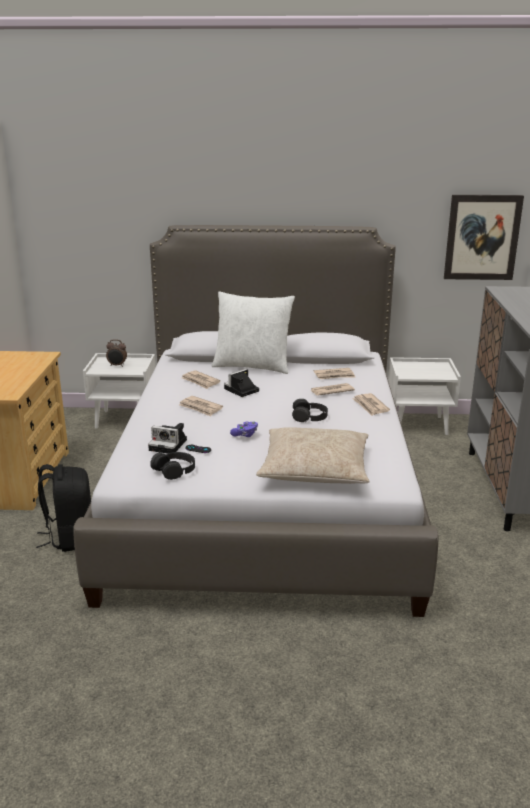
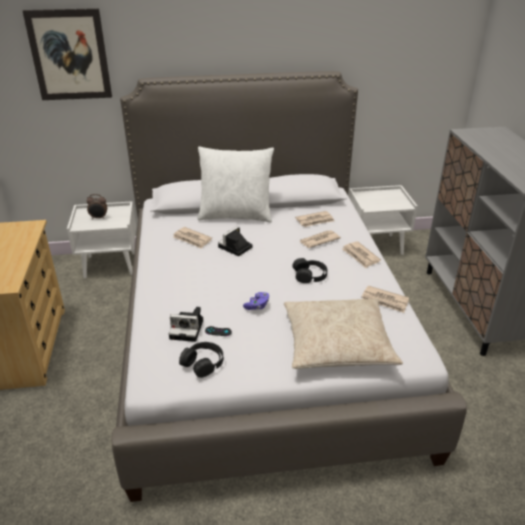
camera: 10 degrees left, 10 degrees up
black backpack [36,464,91,552] -> none
newspaper [179,396,223,417] -> newspaper moved to [361,286,409,313]
picture [444,195,524,280] -> picture moved to [23,8,112,100]

